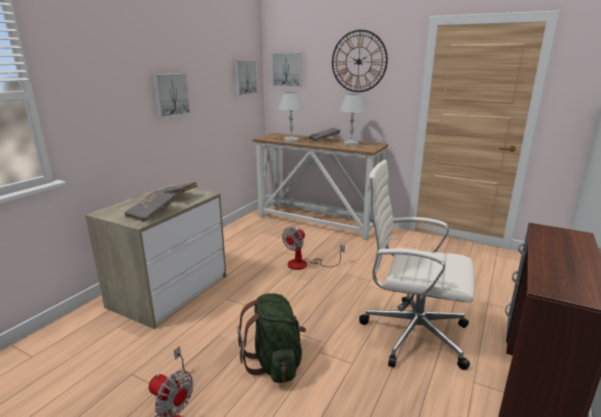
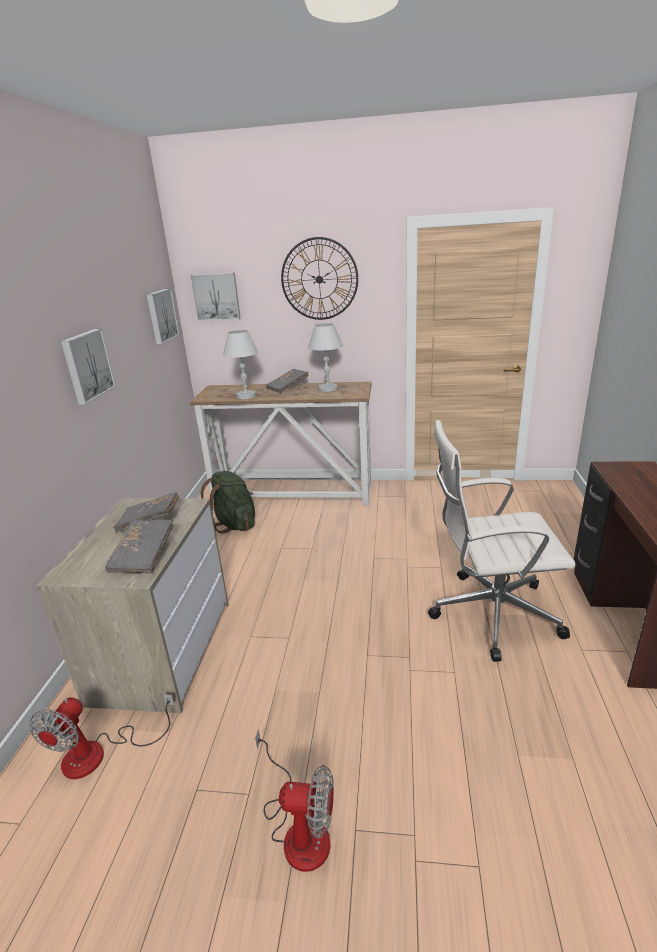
camera: 20 degrees left, 5 degrees up
green backpack [237,293,306,383] -> green backpack moved to [201,471,255,534]
fan [282,227,345,270] -> fan moved to [29,694,175,779]

